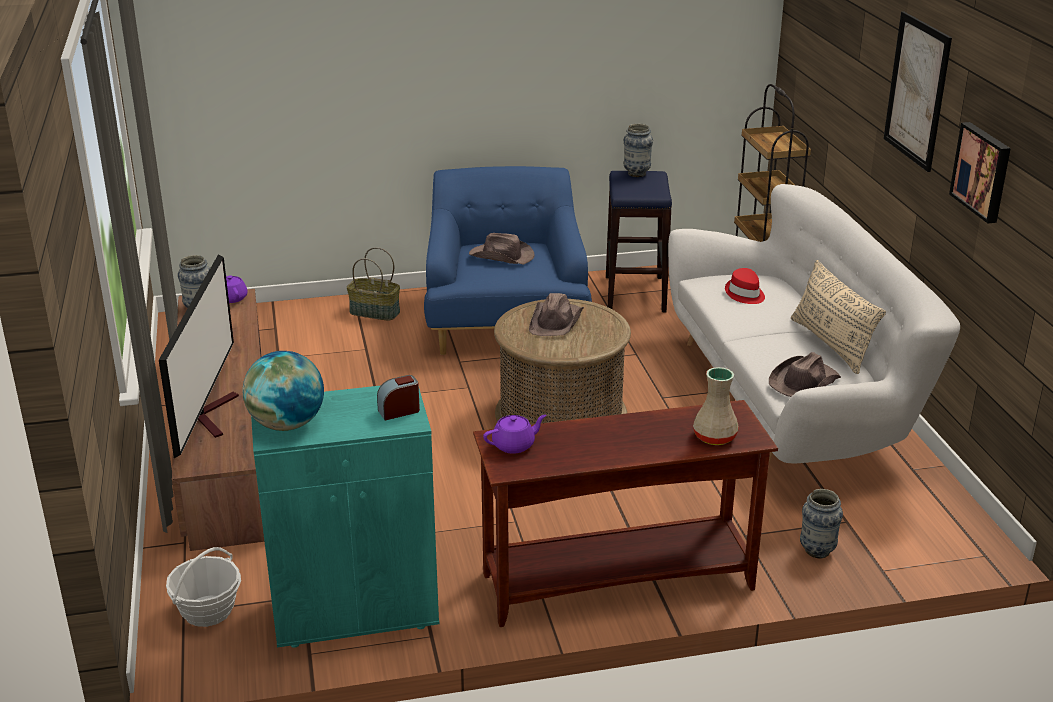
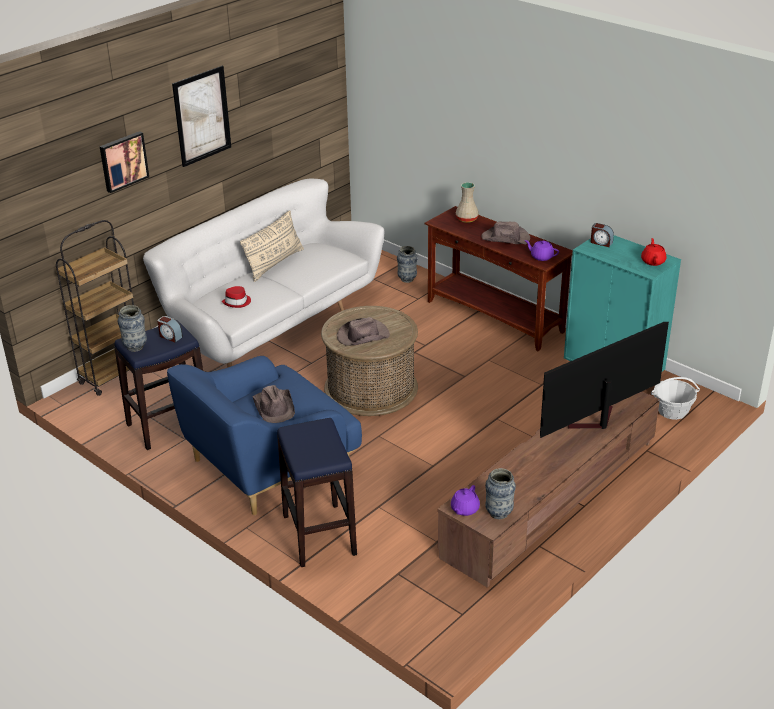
camera: 125 degrees left, 5 degrees up
globe [243,351,324,431] -> red teapot [641,238,666,266]
basket [347,247,400,320] -> stool [277,418,357,567]
brown hat [769,352,841,397] -> brown hat moved to [481,222,530,244]
picture [949,122,1011,223] -> picture moved to [99,131,149,193]
none -> alarm clock [157,316,183,342]

